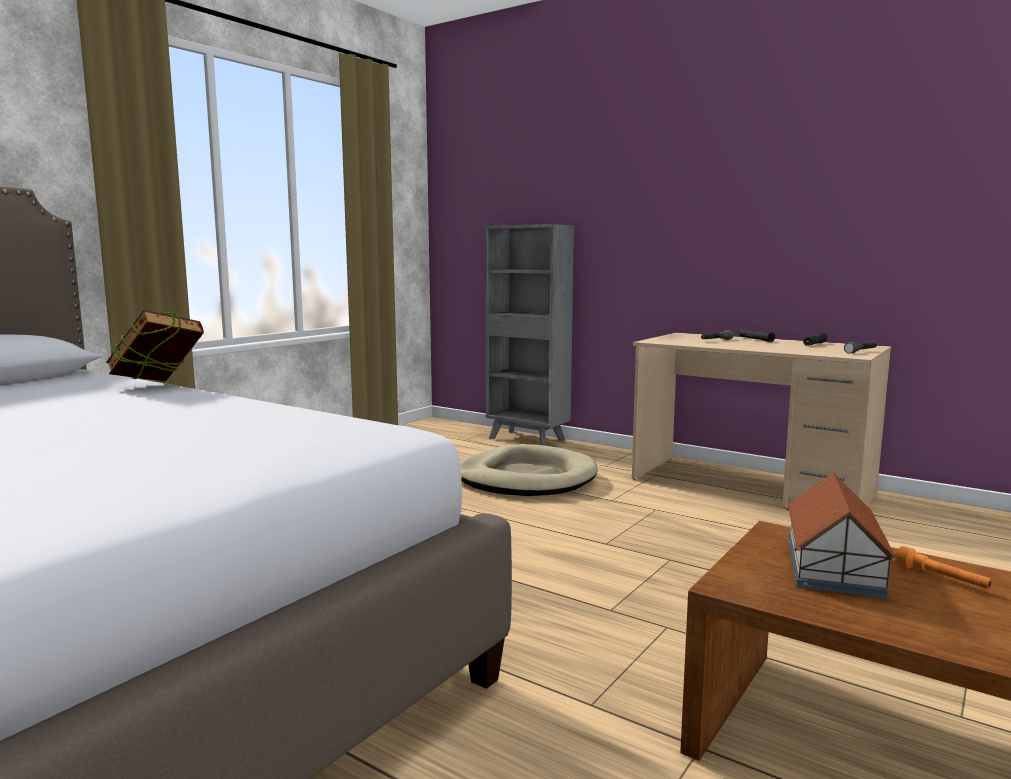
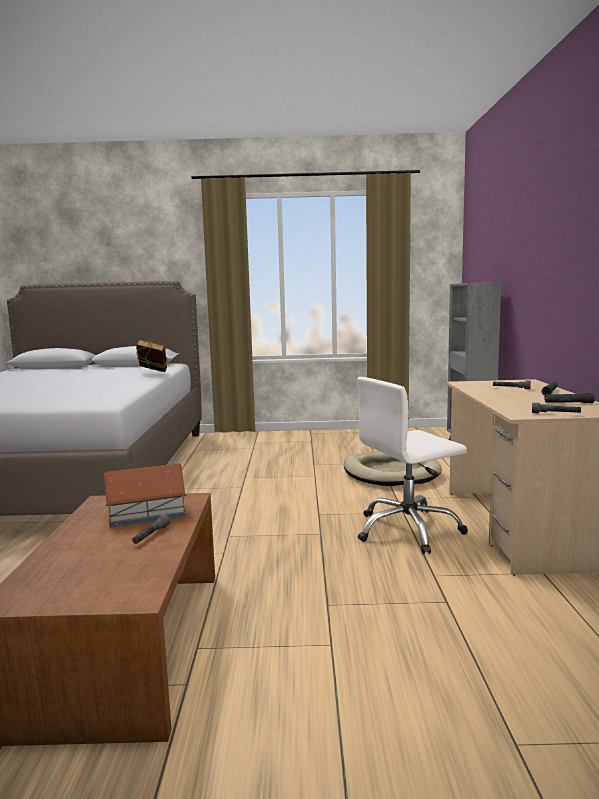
camera: 55 degrees right, 0 degrees up
orange flashlight [895,546,992,589] -> grey flashlight [132,514,170,544]
none -> white office chair [357,377,468,554]

